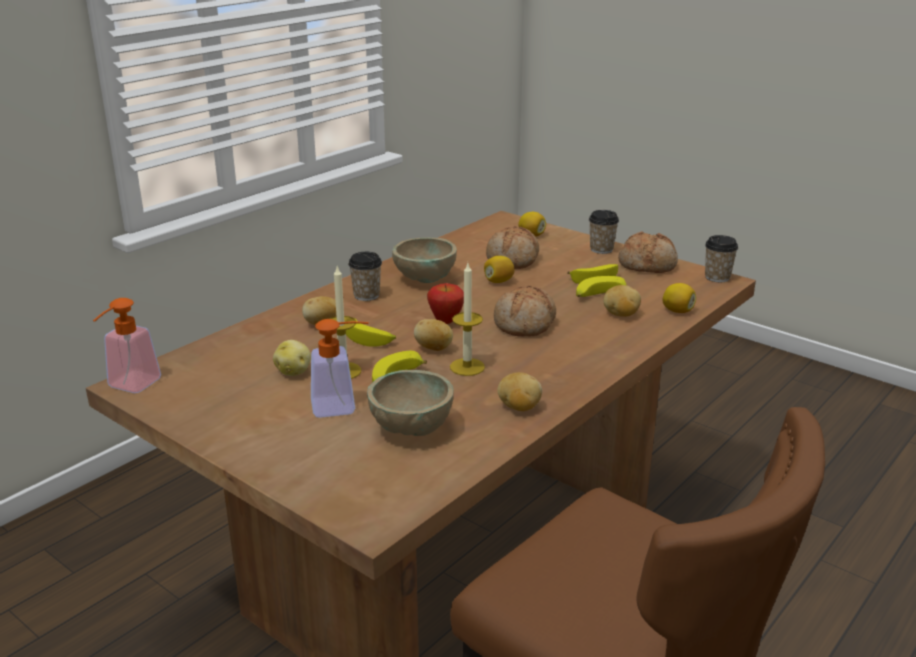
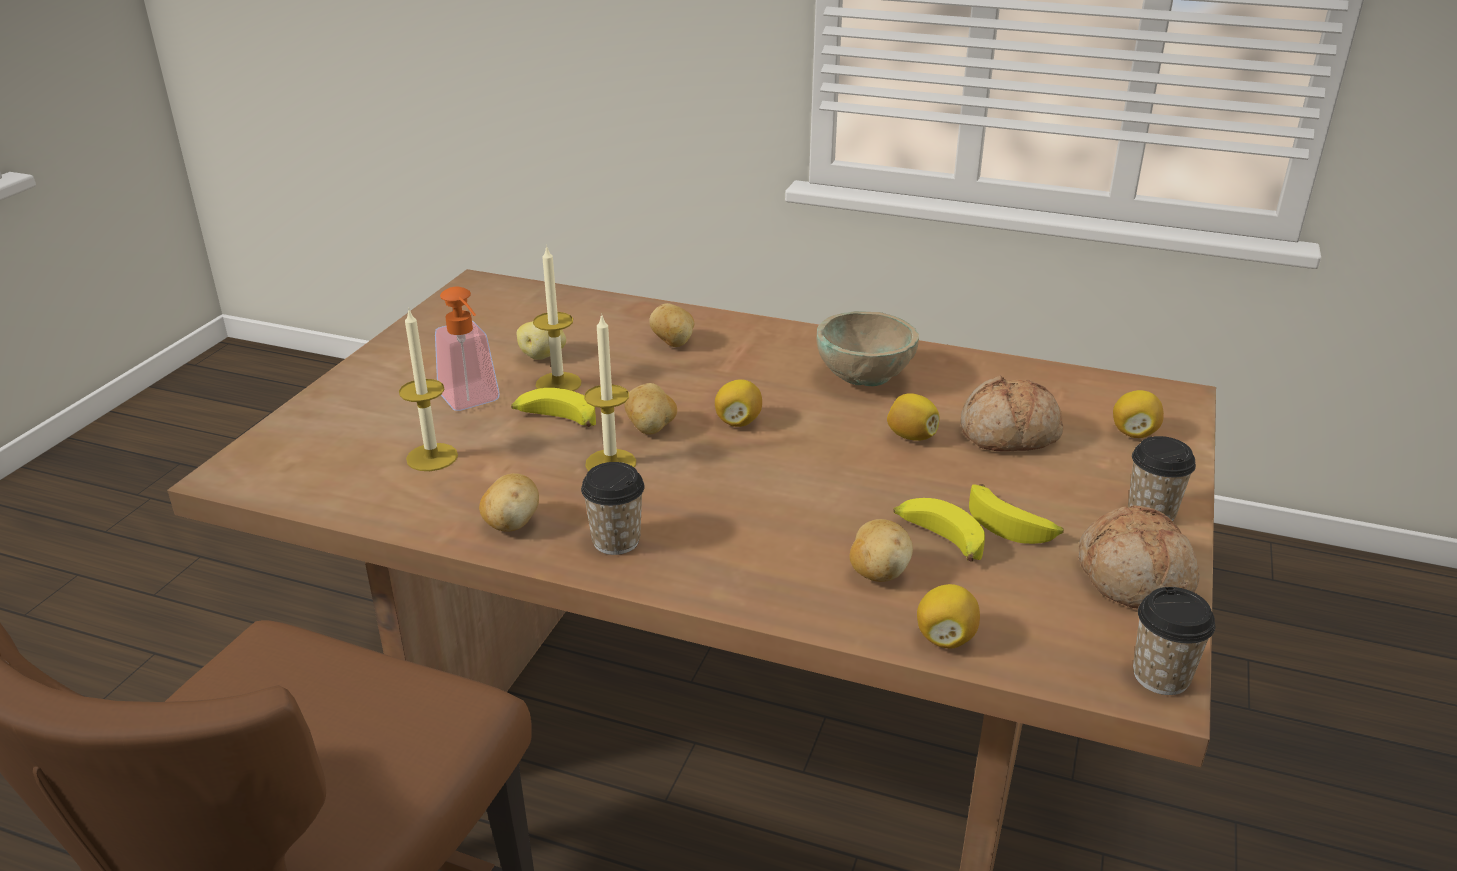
camera: 70 degrees right, 5 degrees up
soap dispenser [93,298,161,393] -> none
banana [346,318,396,347] -> none
cup [348,252,382,301] -> cup moved to [581,462,645,555]
beige bowl [367,370,454,436] -> candle [399,310,458,471]
apple [427,283,464,324] -> lemon [715,379,762,427]
bread [494,286,556,337] -> none

